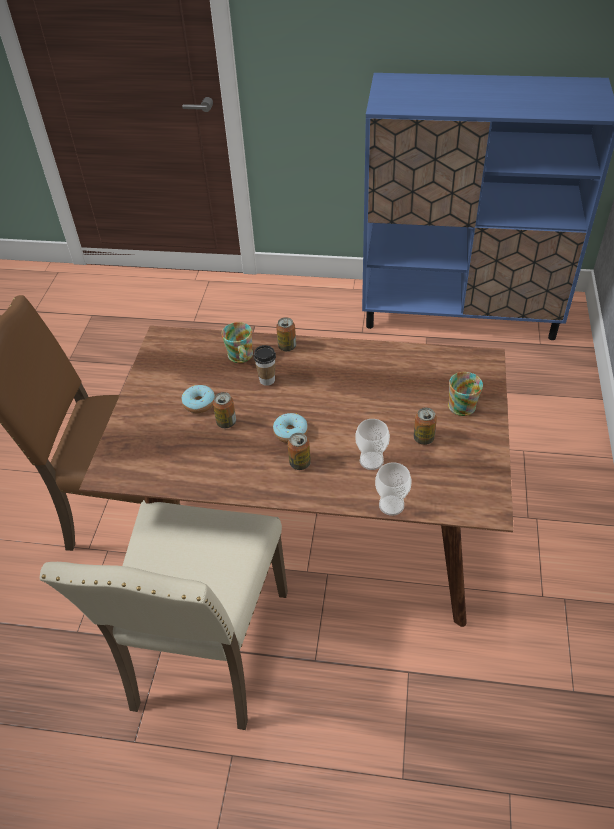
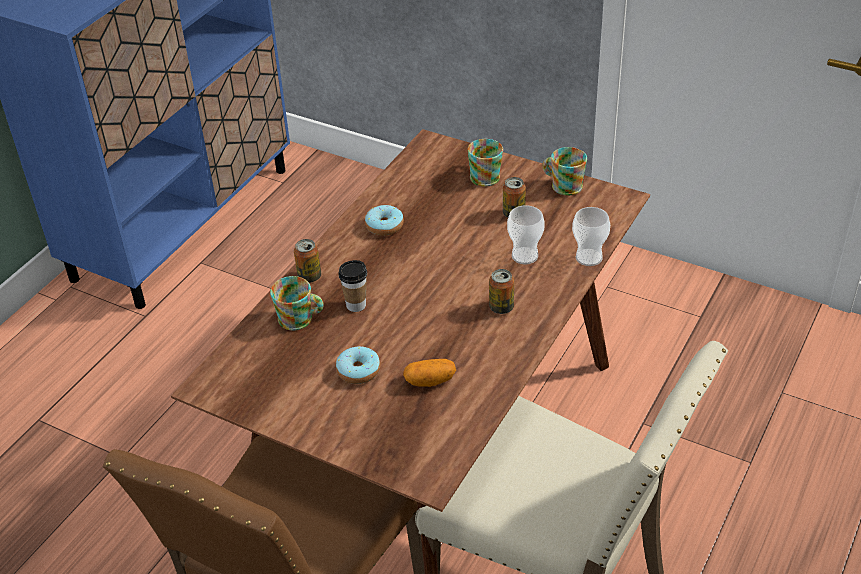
camera: 70 degrees left, 5 degrees down
can [213,392,236,428] -> none
donut [273,413,308,443] -> donut moved to [365,205,404,236]
none -> potato [403,359,456,387]
none -> mug [542,147,587,195]

